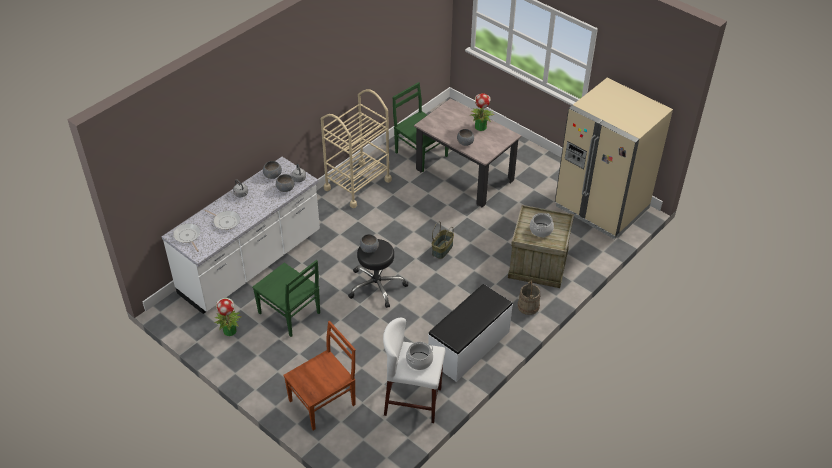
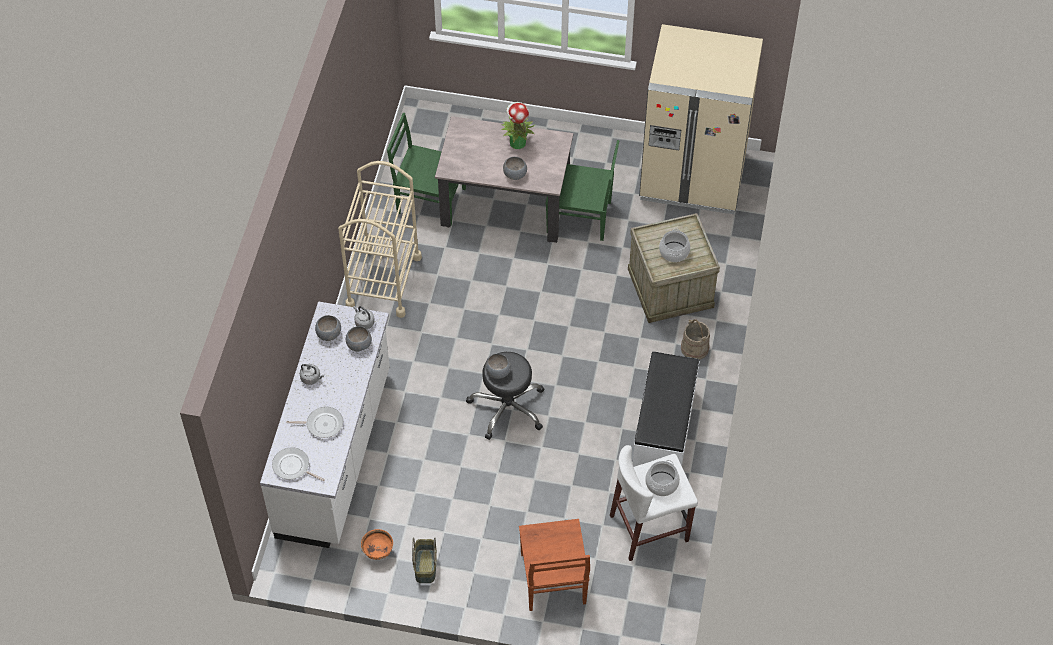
camera: 30 degrees left, 10 degrees up
potted plant [214,298,242,336] -> orange bowl [361,529,393,560]
green chair [252,260,320,337] -> green chair moved to [545,140,619,241]
brown chair [283,321,355,431] -> brown chair turned 150 degrees clockwise [519,519,590,611]
basket [432,221,454,259] -> basket moved to [412,537,437,583]

